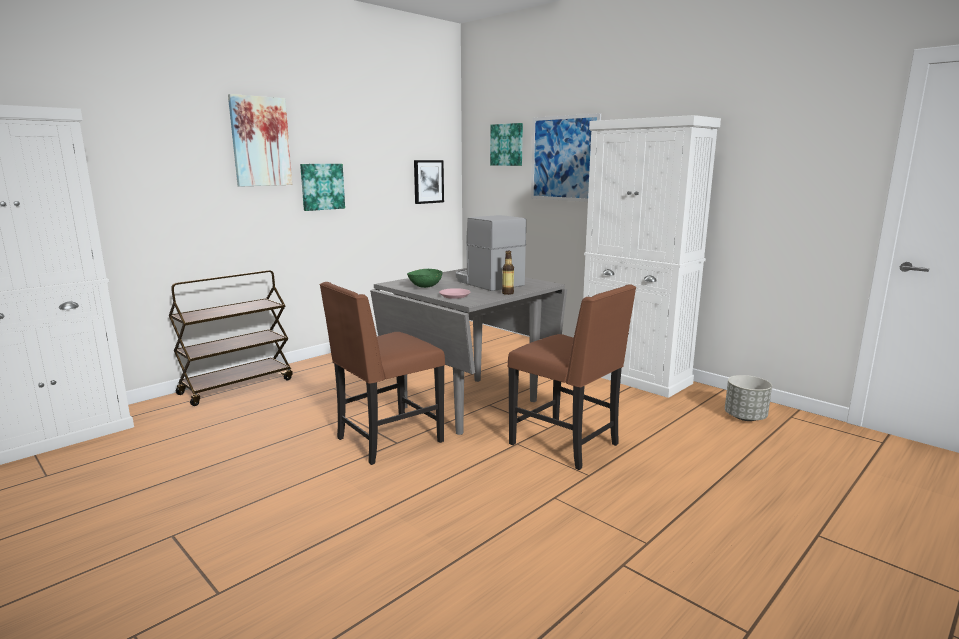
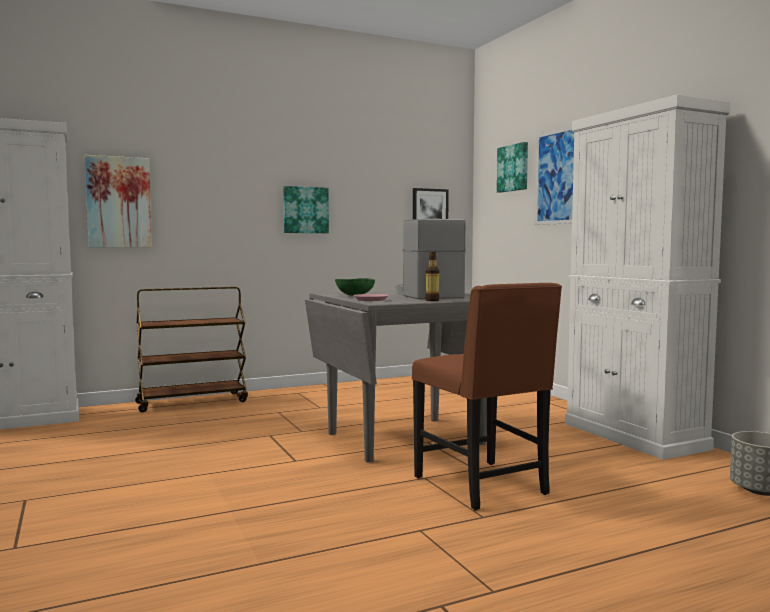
camera: 20 degrees right, 10 degrees down
picture [228,94,292,187] -> picture moved to [85,155,152,247]
brown chair [320,282,445,465] -> none

